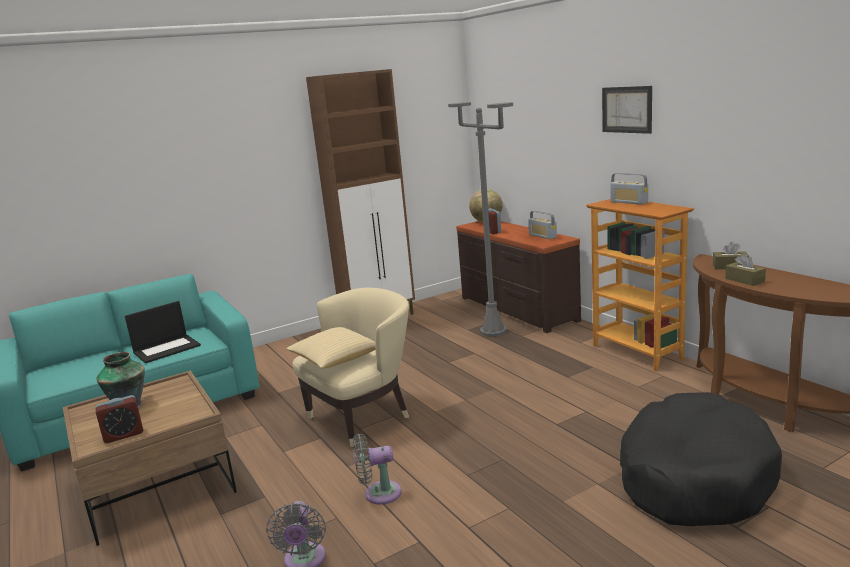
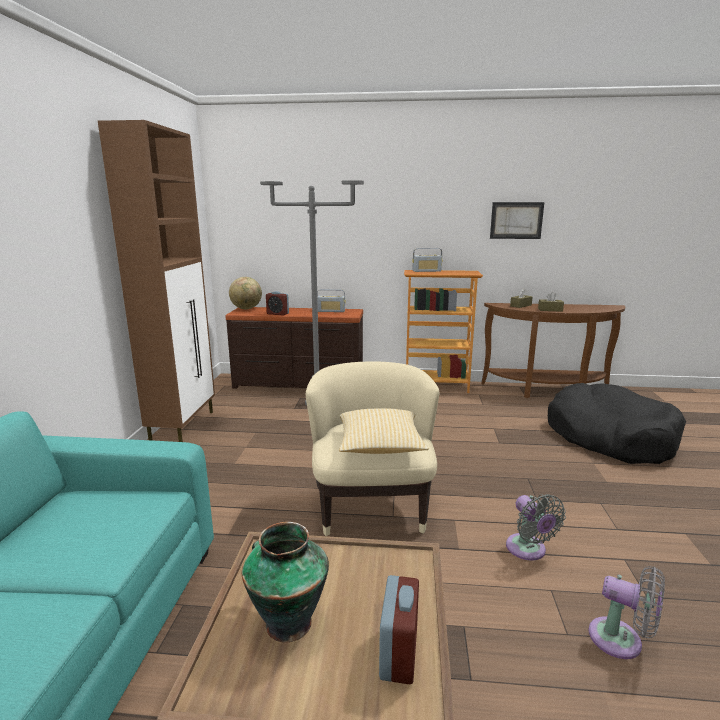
camera: 55 degrees left, 0 degrees up
laptop [125,301,201,364] -> none
grey fan [353,434,402,505] -> grey fan turned 45 degrees counterclockwise [506,494,566,561]
picture [602,86,652,134] -> picture moved to [490,202,544,239]

